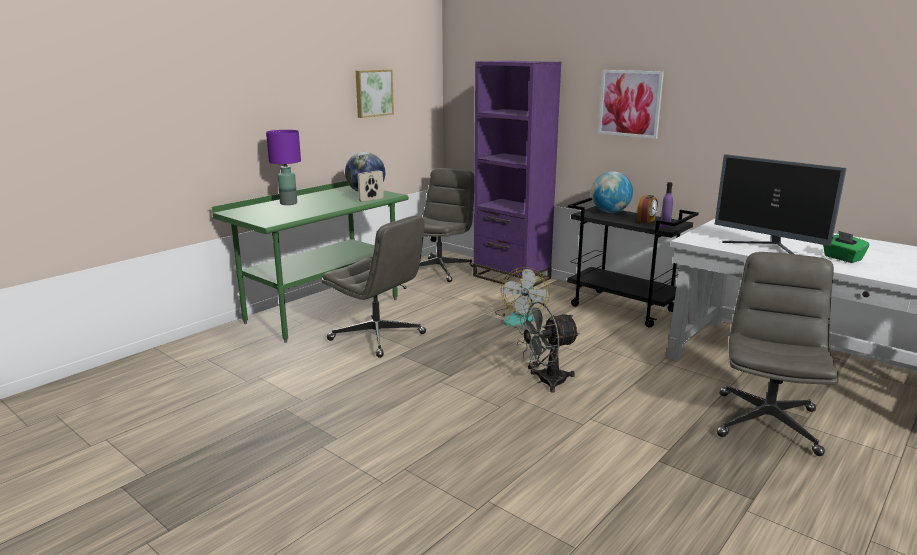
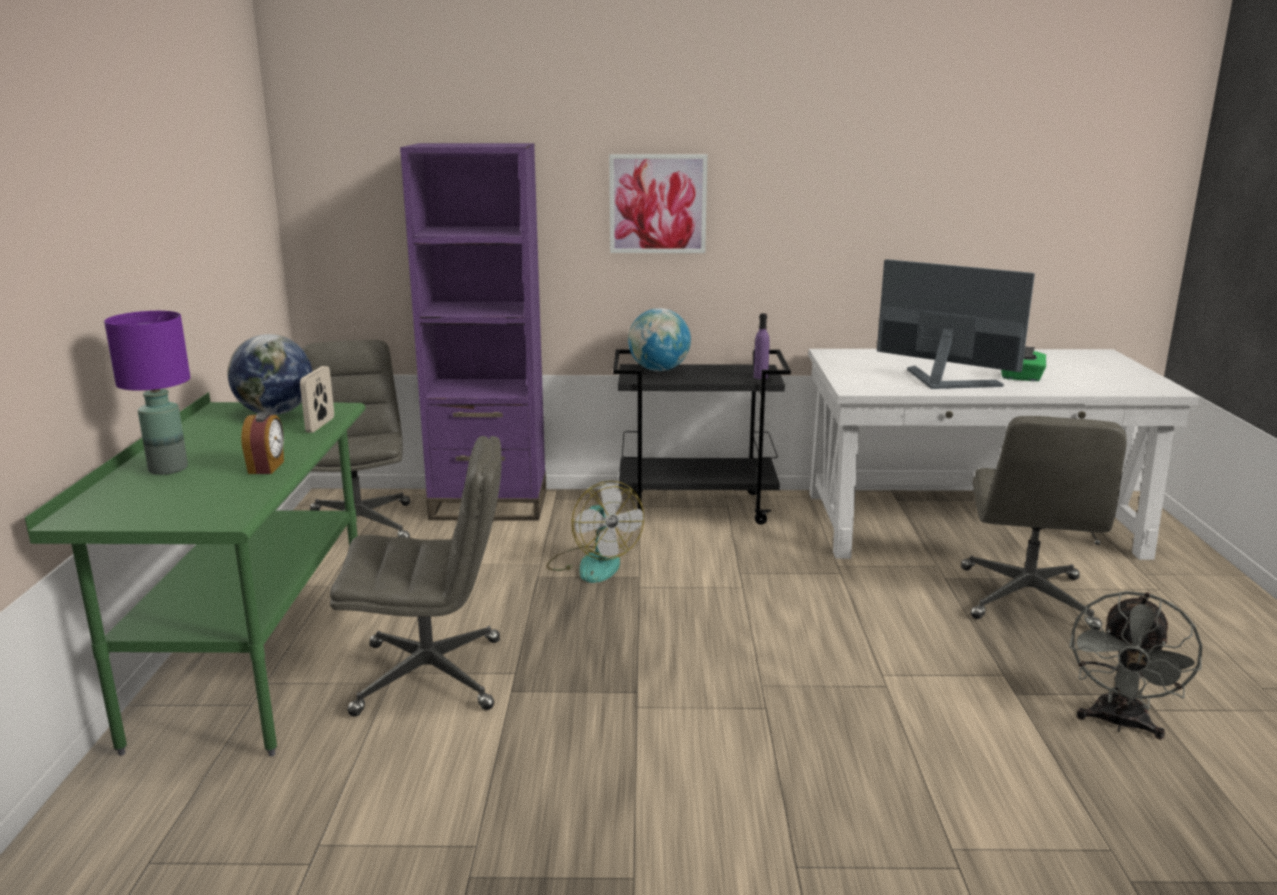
camera: 40 degrees left, 0 degrees up
picture [356,69,394,118] -> none
grey fan [514,301,580,393] -> grey fan moved to [1069,591,1202,740]
alarm clock [637,195,658,223] -> alarm clock moved to [241,412,284,474]
monitor [715,154,847,254] -> monitor turned 150 degrees counterclockwise [877,259,1035,389]
grey office chair [717,252,839,456] -> grey office chair turned 150 degrees counterclockwise [961,416,1127,630]

